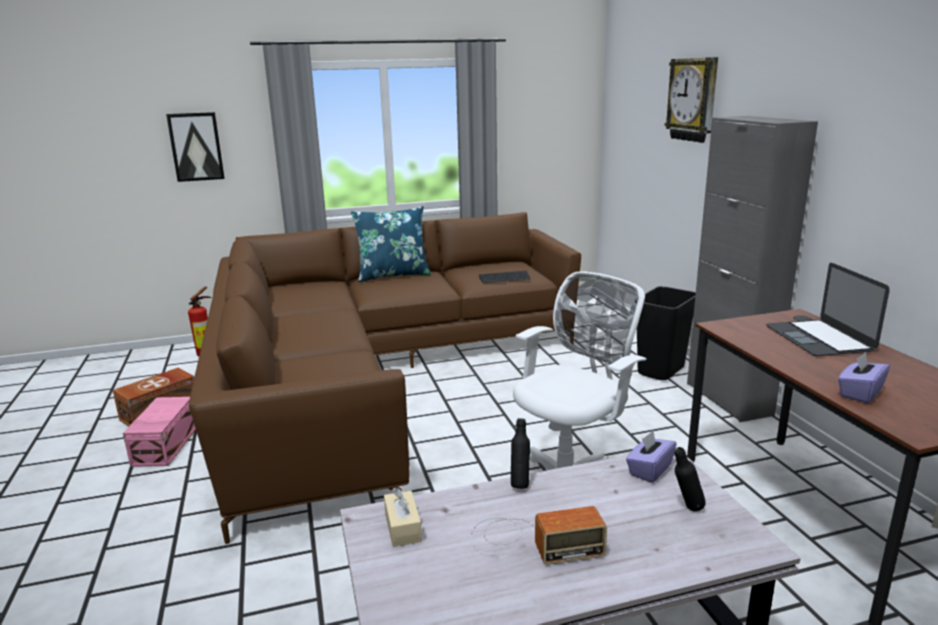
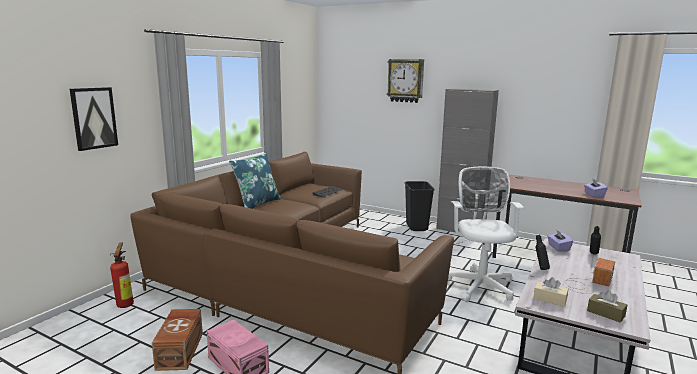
camera: 45 degrees left, 5 degrees down
laptop [766,263,890,356] -> none
none -> brown tissue box [587,290,627,323]

